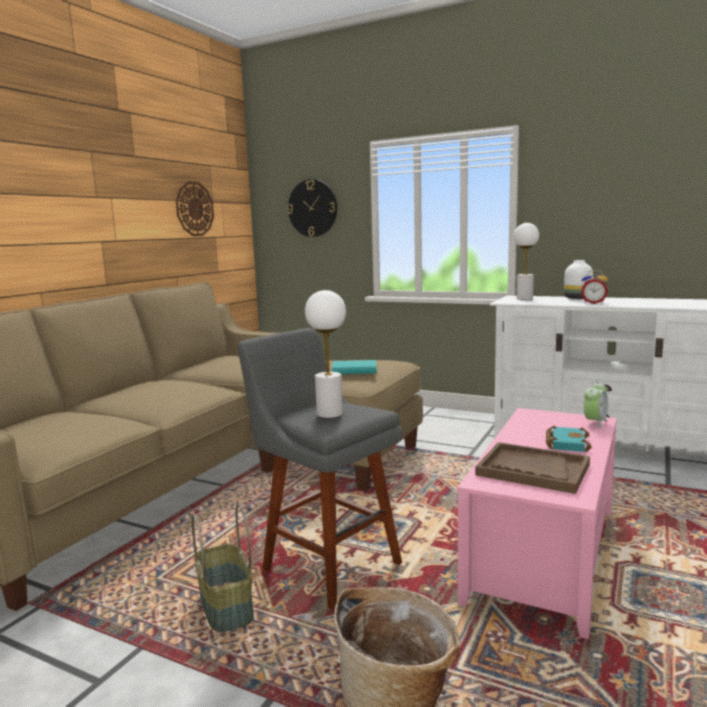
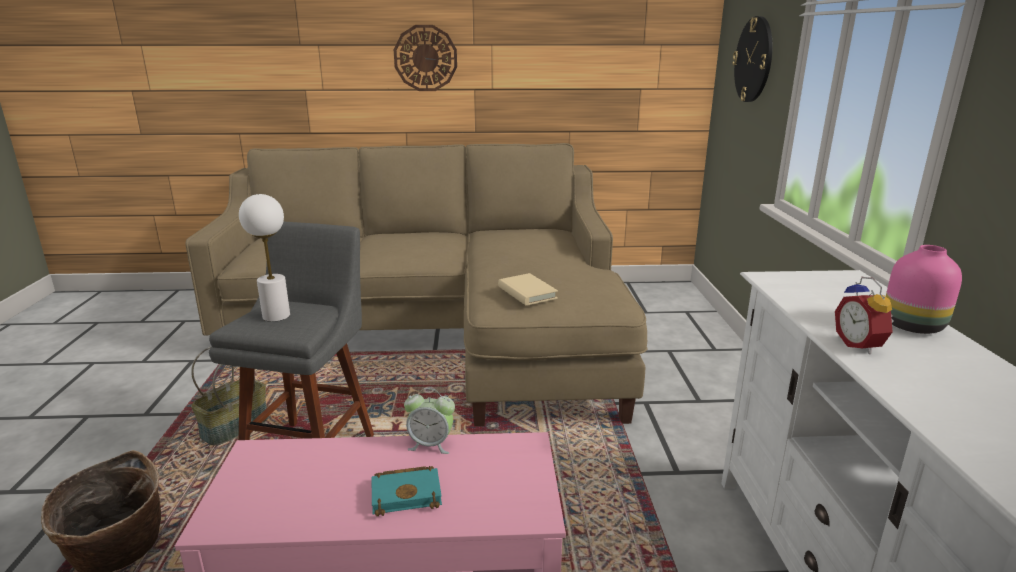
camera: 60 degrees right, 10 degrees up
wall clock [176,181,214,236] -> wall clock moved to [394,25,457,91]
turquoise book [332,360,377,374] -> beige book [498,273,558,305]
brown tray [475,442,590,494] -> none
white table lamp [514,223,539,300] -> none
white vase [564,260,593,299] -> pink vase [886,245,962,334]
alarm clock [584,380,608,428] -> alarm clock moved to [404,388,455,454]

